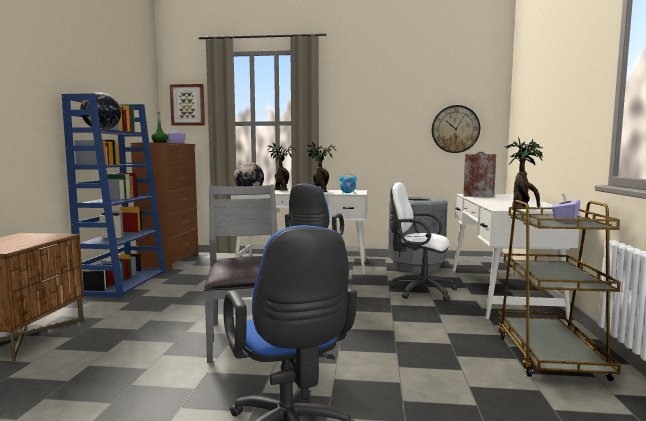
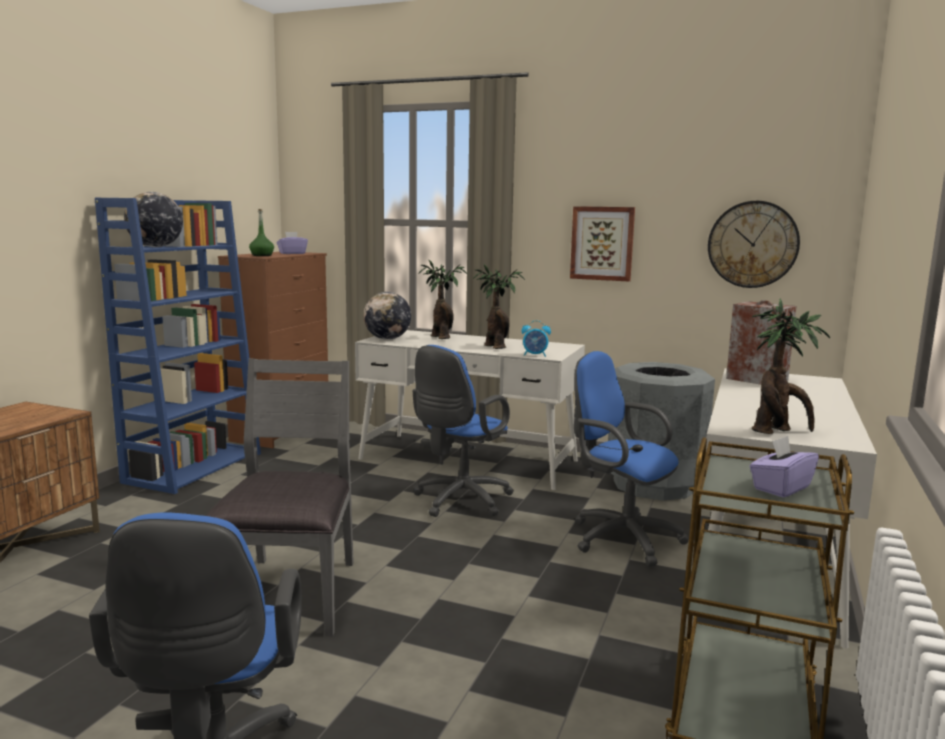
camera: 15 degrees right, 5 degrees up
picture [170,84,205,126] -> picture moved to [570,206,635,282]
white office chair [389,182,458,301] -> blue office chair [574,351,689,567]

